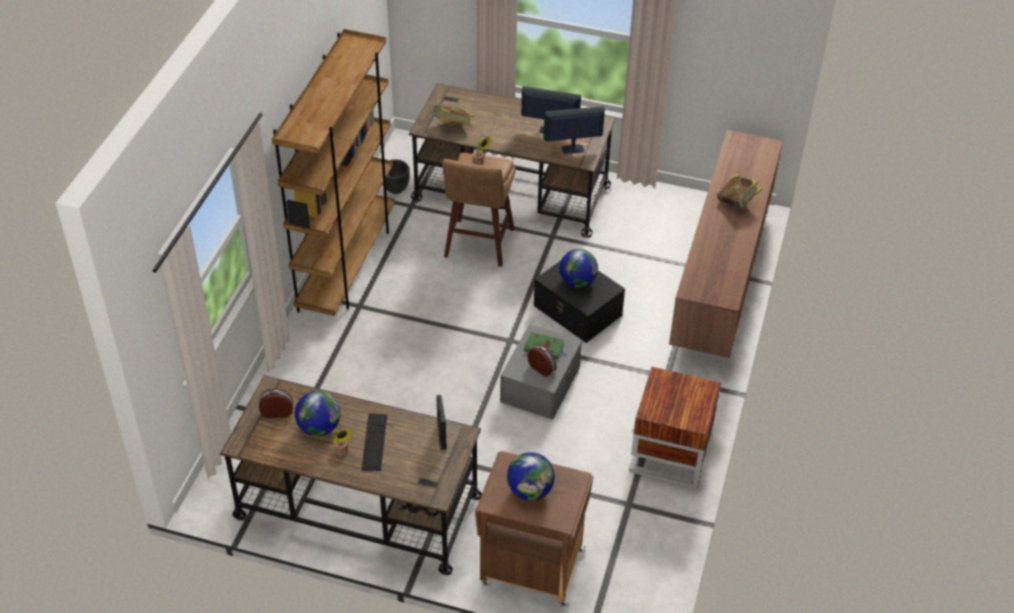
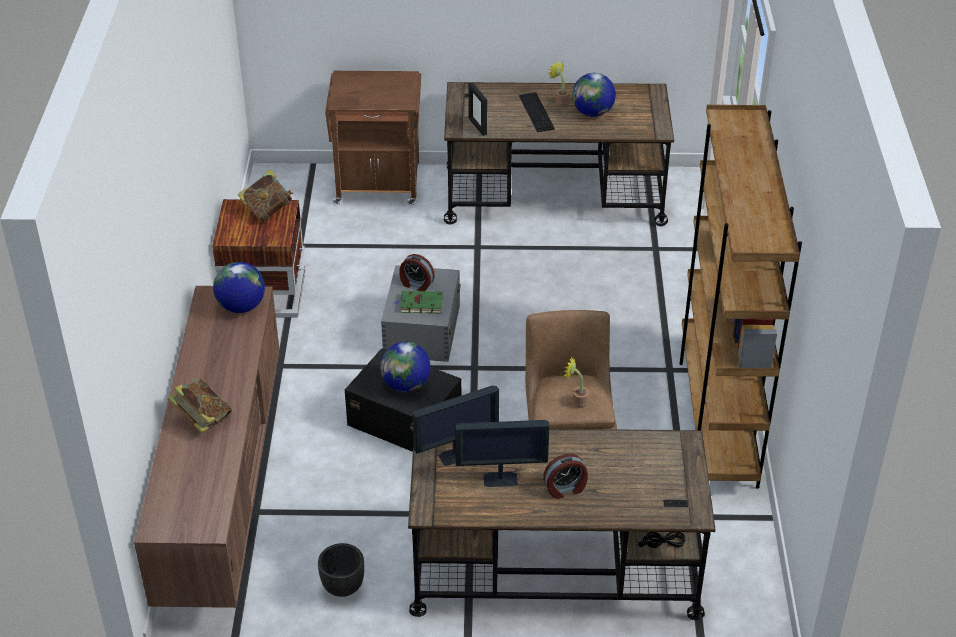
camera: 165 degrees right, 5 degrees down
alarm clock [259,388,293,418] -> alarm clock moved to [543,453,588,499]
black planter [382,159,410,194] -> black planter moved to [318,543,364,597]
book [431,105,474,126] -> book moved to [238,169,293,223]
globe [507,452,555,501] -> globe moved to [213,262,265,313]

